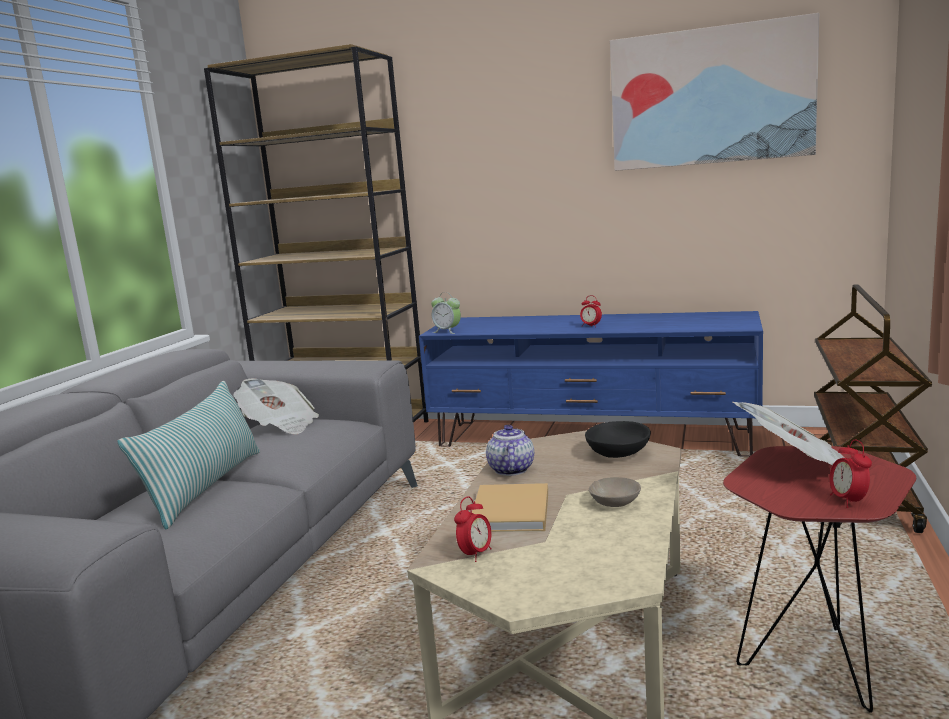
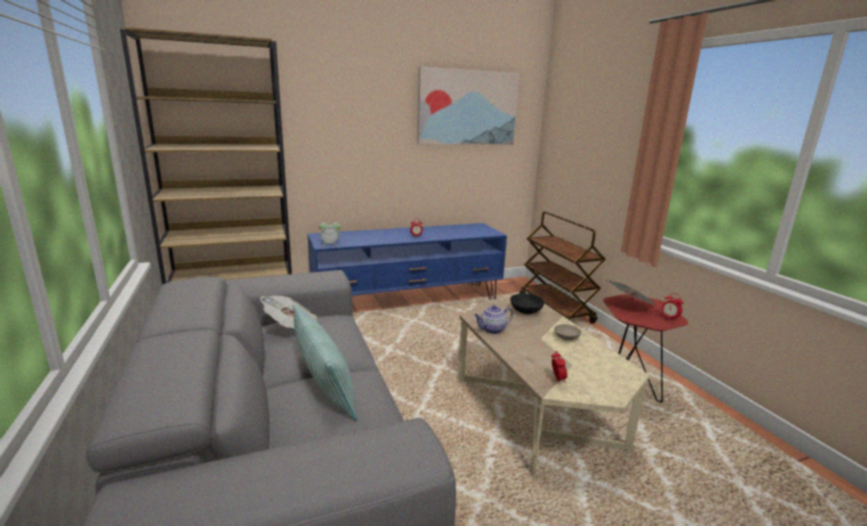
camera: 40 degrees left, 5 degrees up
beige book [472,483,548,532] -> none
teapot [486,425,534,476] -> teapot turned 75 degrees counterclockwise [474,305,513,334]

